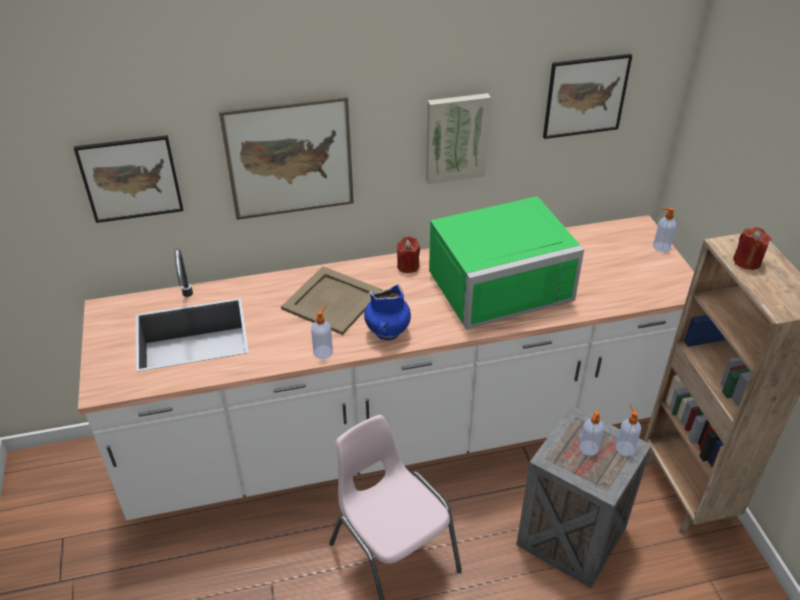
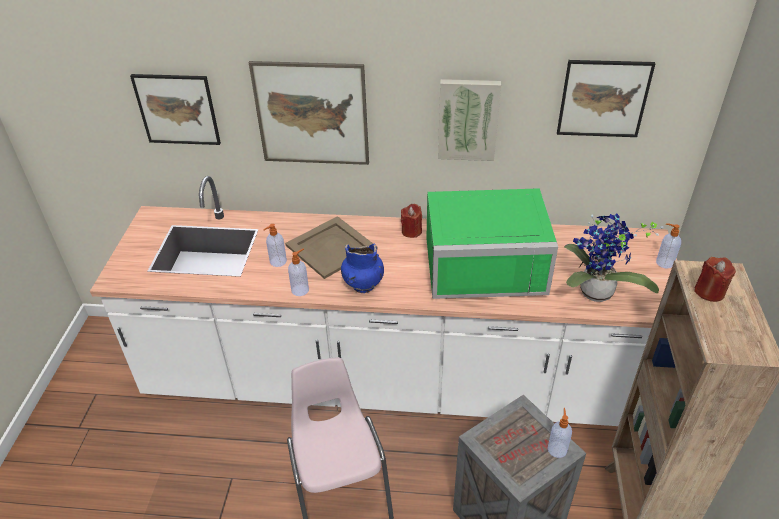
camera: 20 degrees right, 0 degrees up
soap dispenser [579,410,604,456] -> soap dispenser moved to [263,224,287,267]
none -> potted plant [564,213,664,302]

